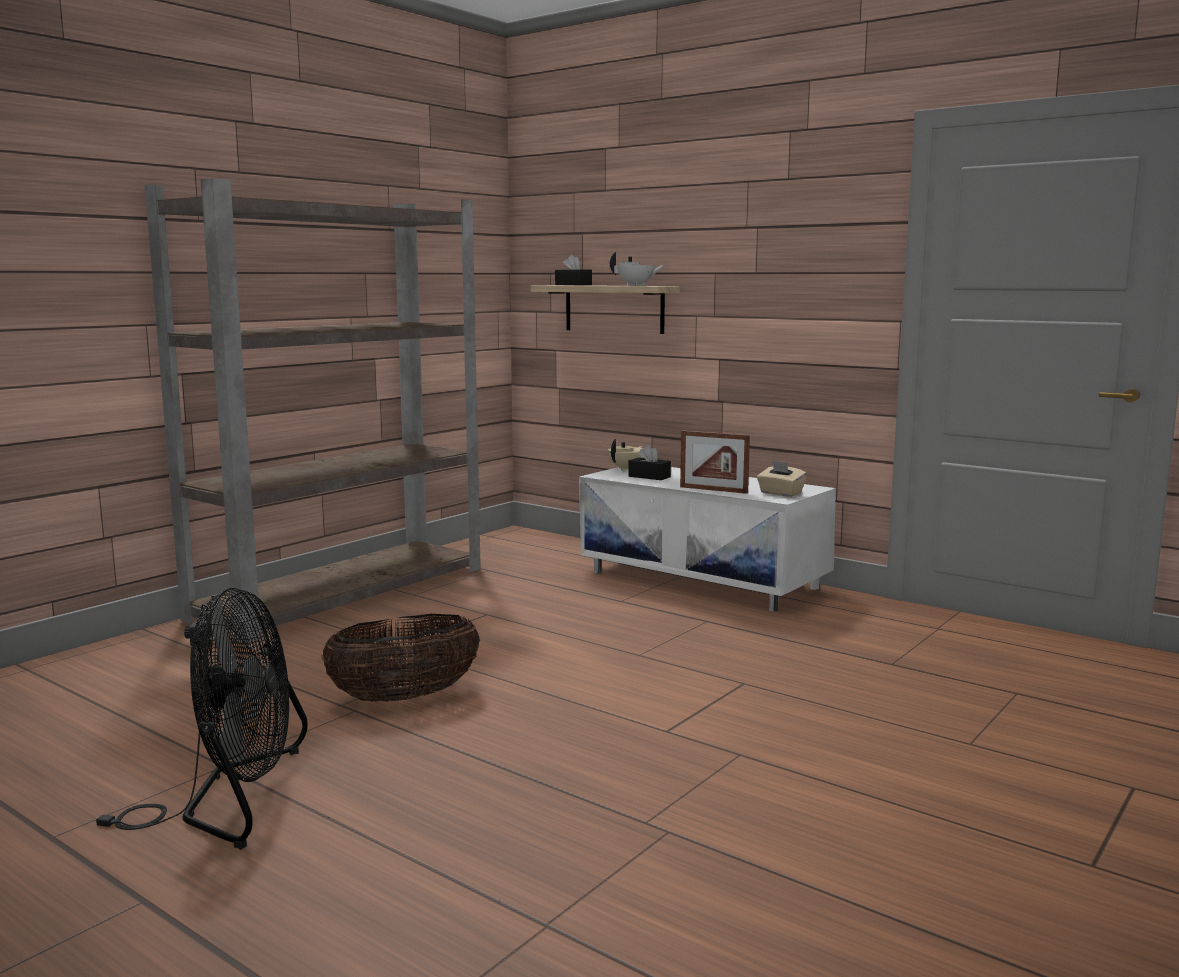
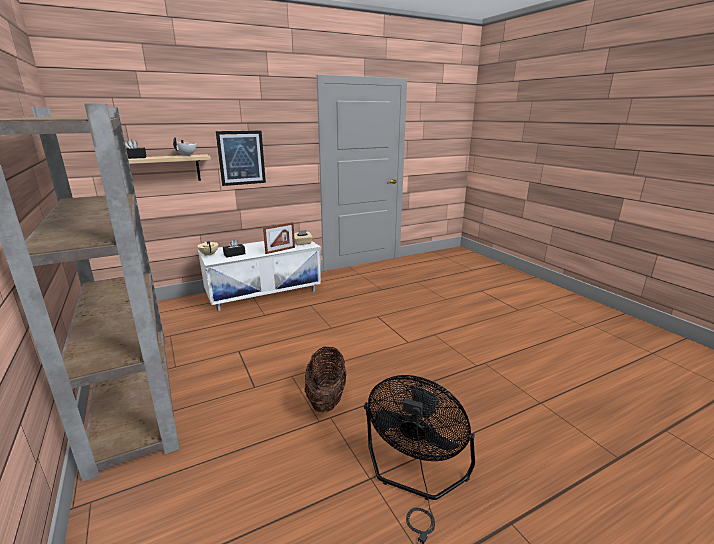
camera: 65 degrees left, 10 degrees up
none -> picture [216,130,266,186]

